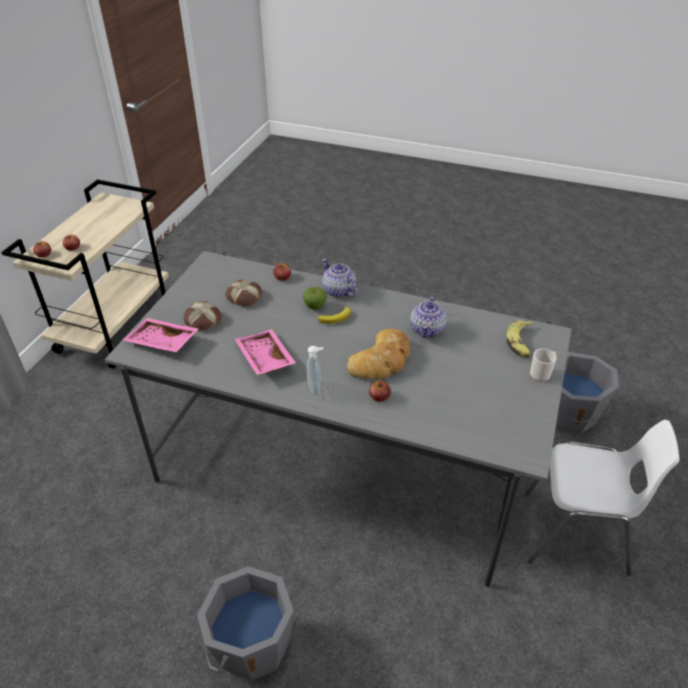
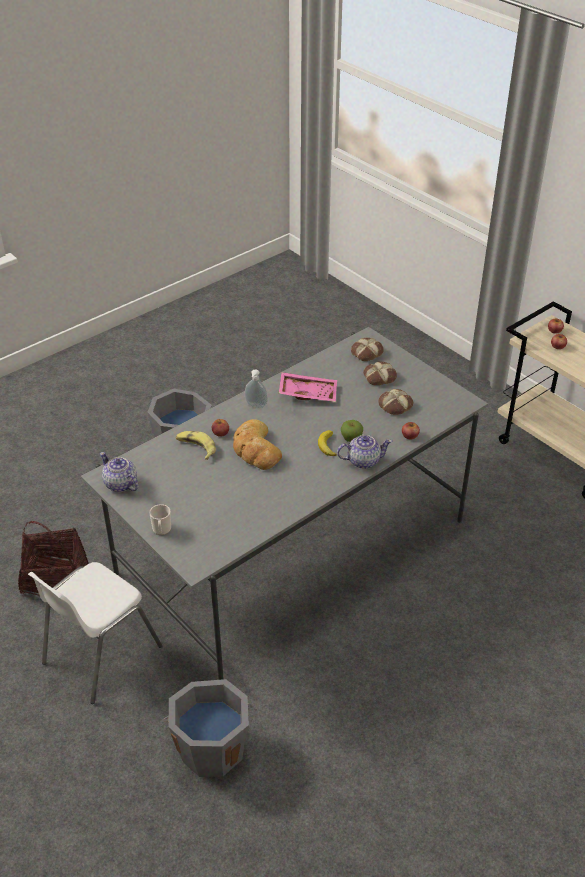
camera: 120 degrees right, 0 degrees up
pink tray [123,318,199,352] -> bread [351,338,384,361]
teapot [410,294,446,338] -> teapot moved to [100,452,139,492]
banana [506,320,534,358] -> banana moved to [176,431,216,460]
none -> basket [18,521,88,596]

